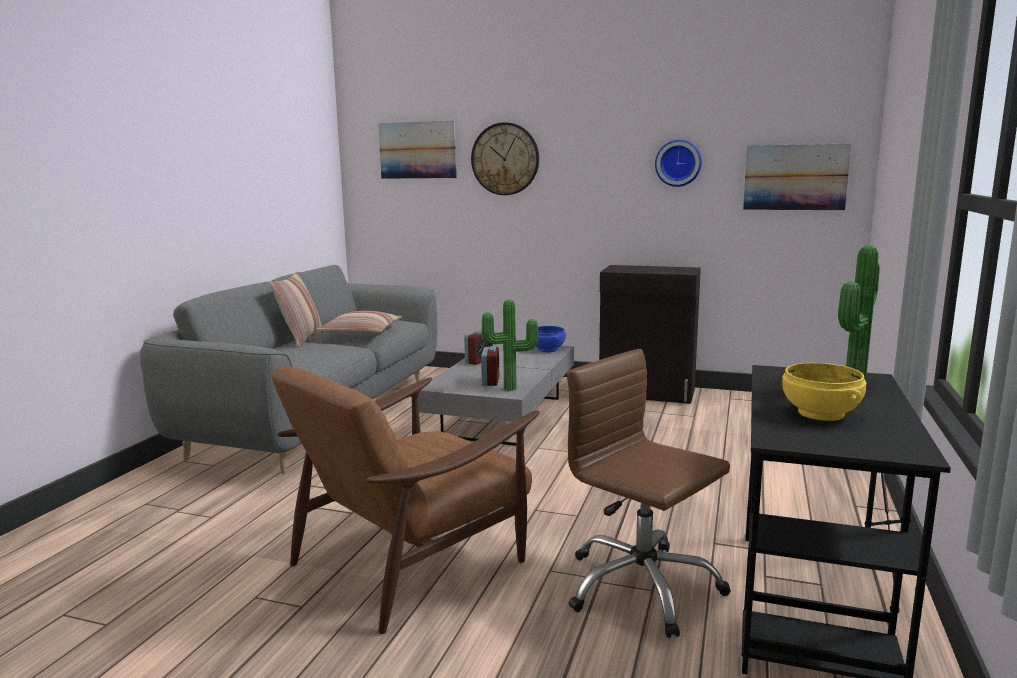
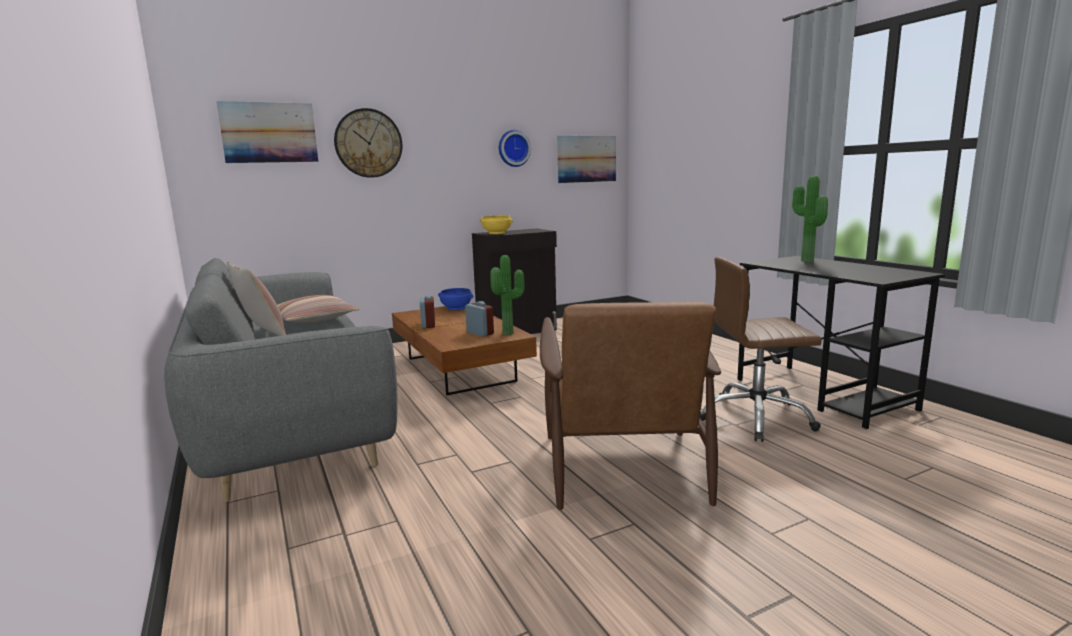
camera: 45 degrees left, 0 degrees up
grey coffee table [418,343,574,446] -> brown coffee table [392,306,537,395]
yellow bowl [782,363,866,421] -> yellow bowl moved to [480,215,513,234]

